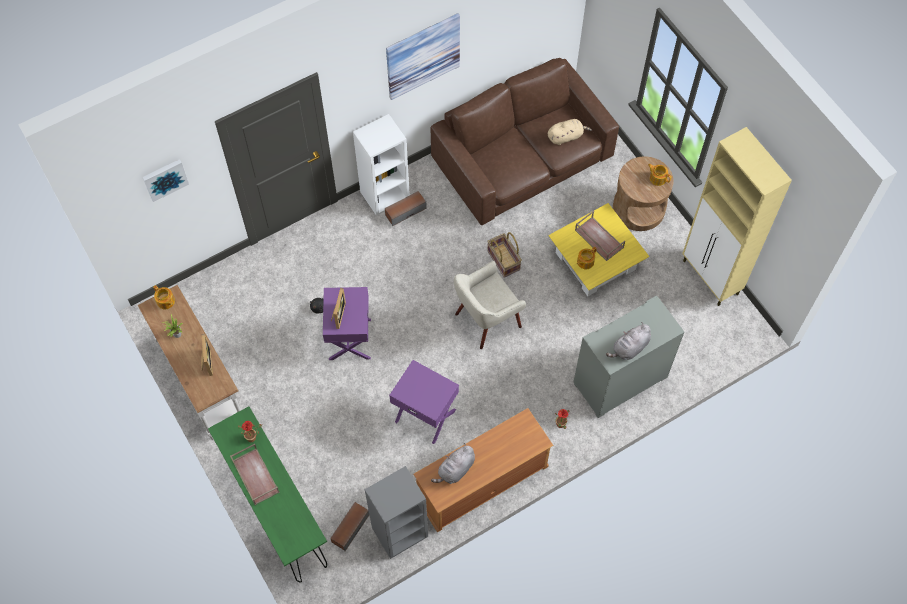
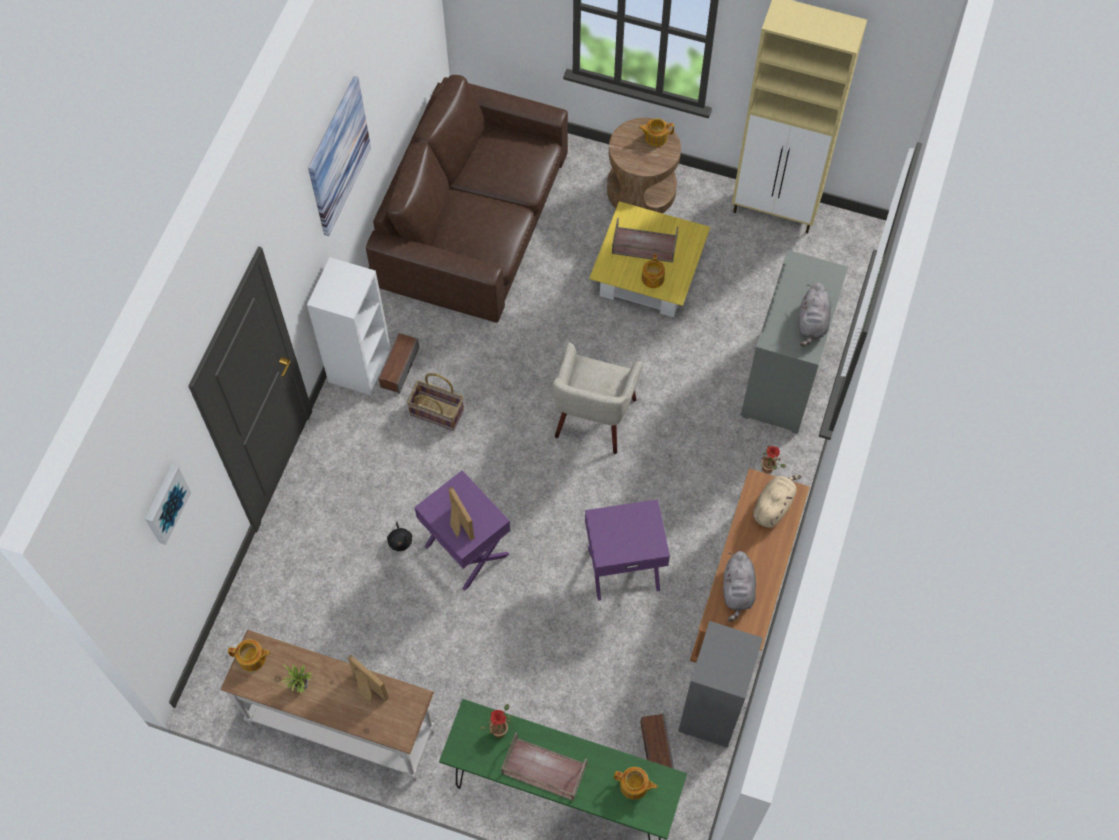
camera: 40 degrees left, 0 degrees up
basket [487,232,522,278] -> basket moved to [407,373,464,431]
beige plush toy [548,119,592,145] -> beige plush toy moved to [753,475,802,528]
none -> teapot [614,767,658,800]

